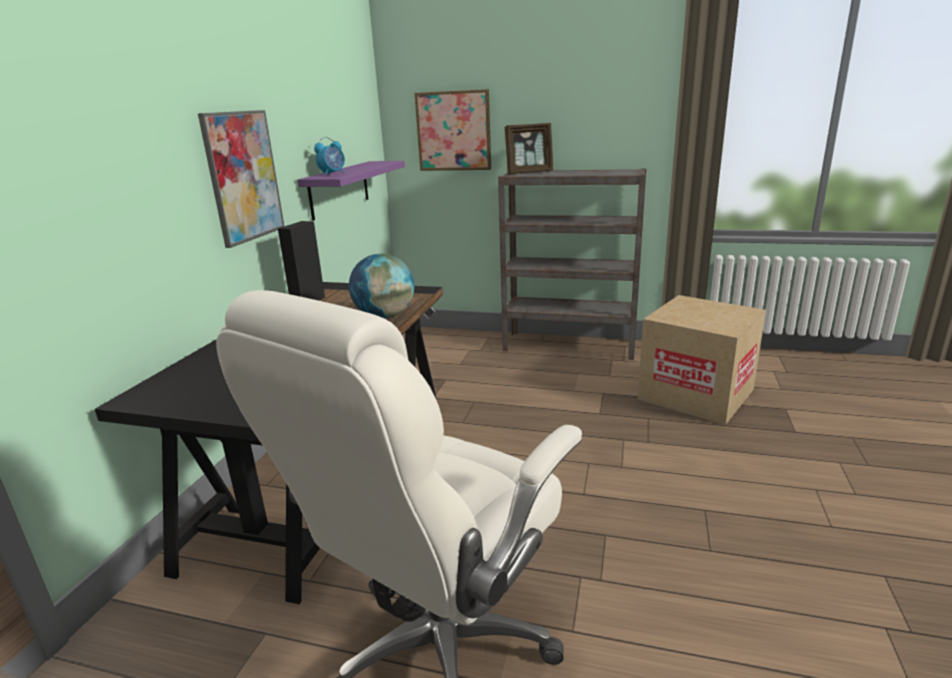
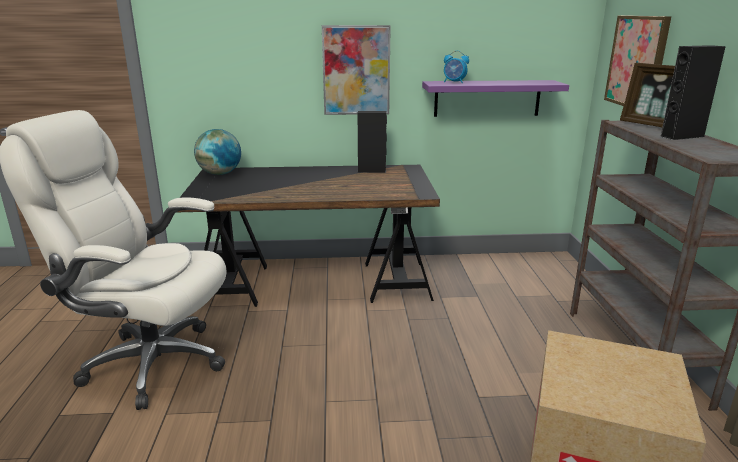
camera: 70 degrees right, 0 degrees up
globe [349,254,414,319] -> globe moved to [194,129,241,175]
none -> black speaker [660,45,726,140]

